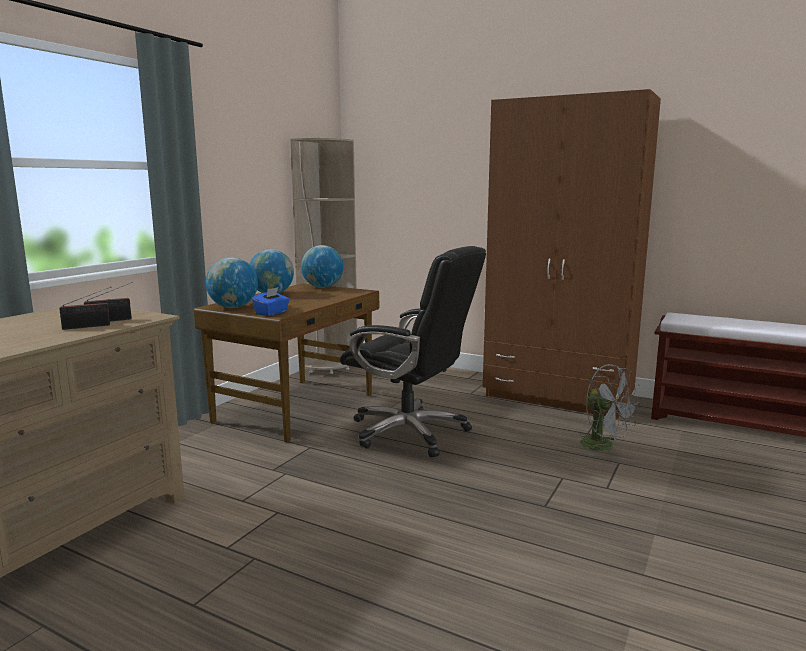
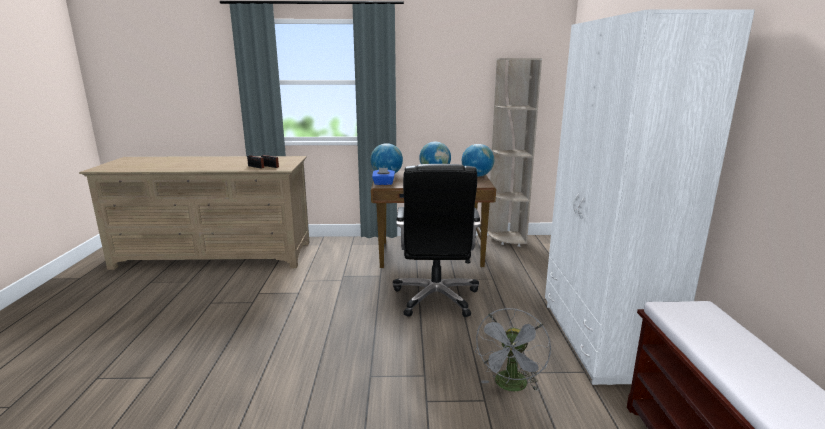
camera: 60 degrees right, 5 degrees up
brown wardrobe [483,89,661,419] -> white wardrobe [545,9,755,385]

